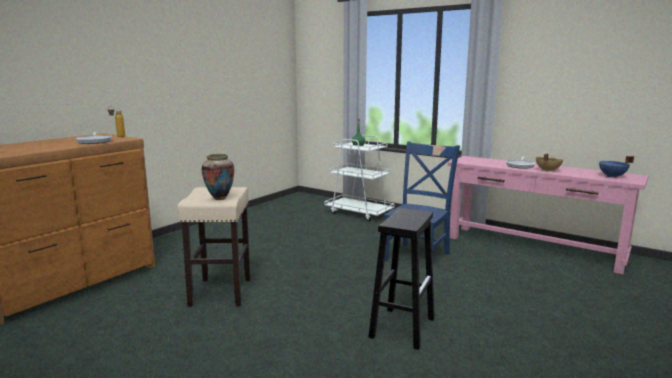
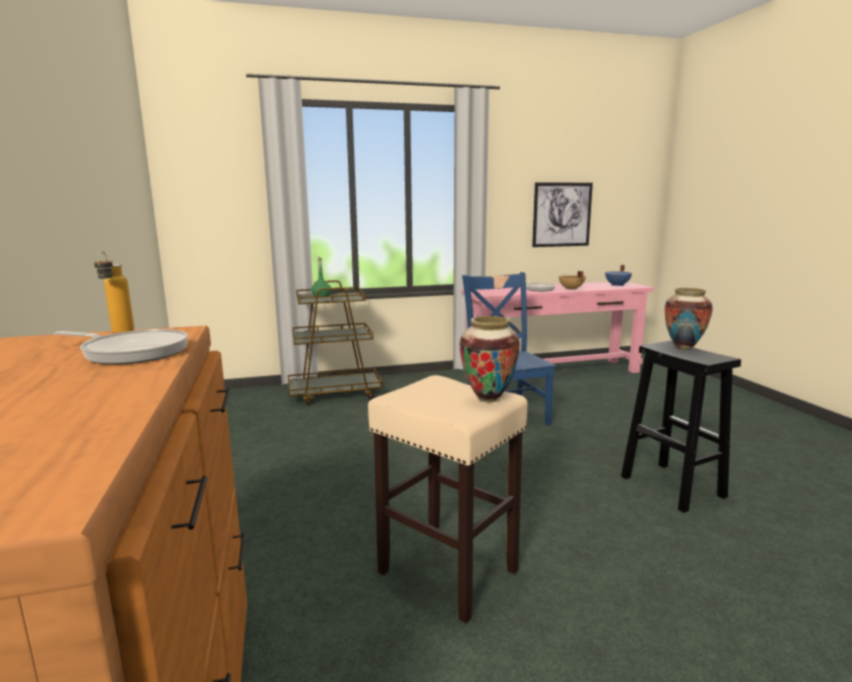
camera: 50 degrees left, 0 degrees up
white cart [325,135,394,222] -> brown cart [288,280,383,405]
none -> picture [532,183,593,247]
none -> vase [665,288,713,350]

